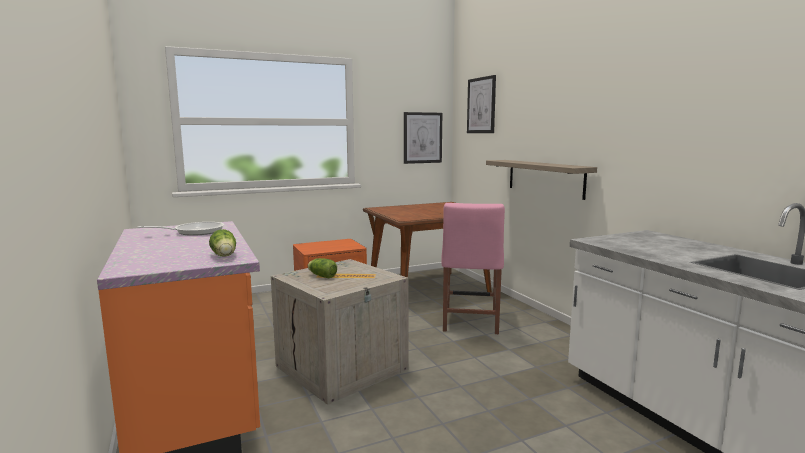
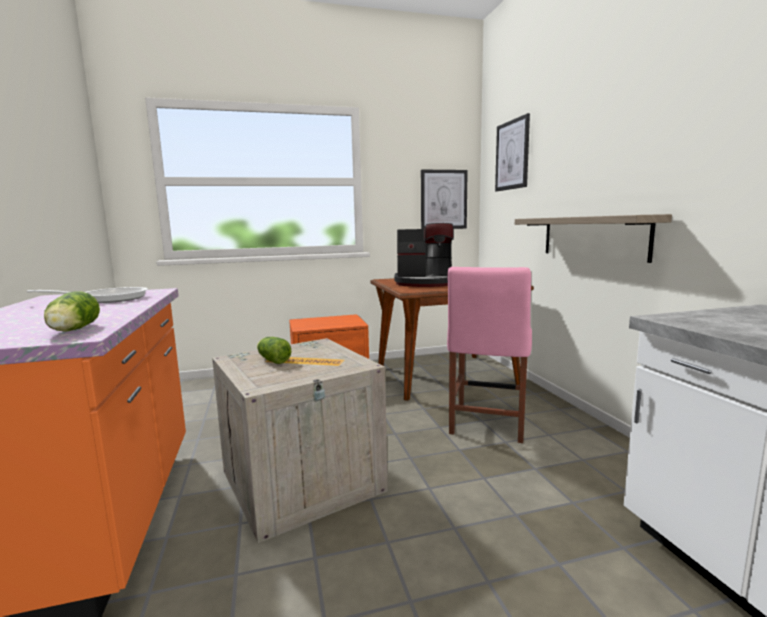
camera: 10 degrees right, 0 degrees up
none -> coffee machine [394,223,454,287]

